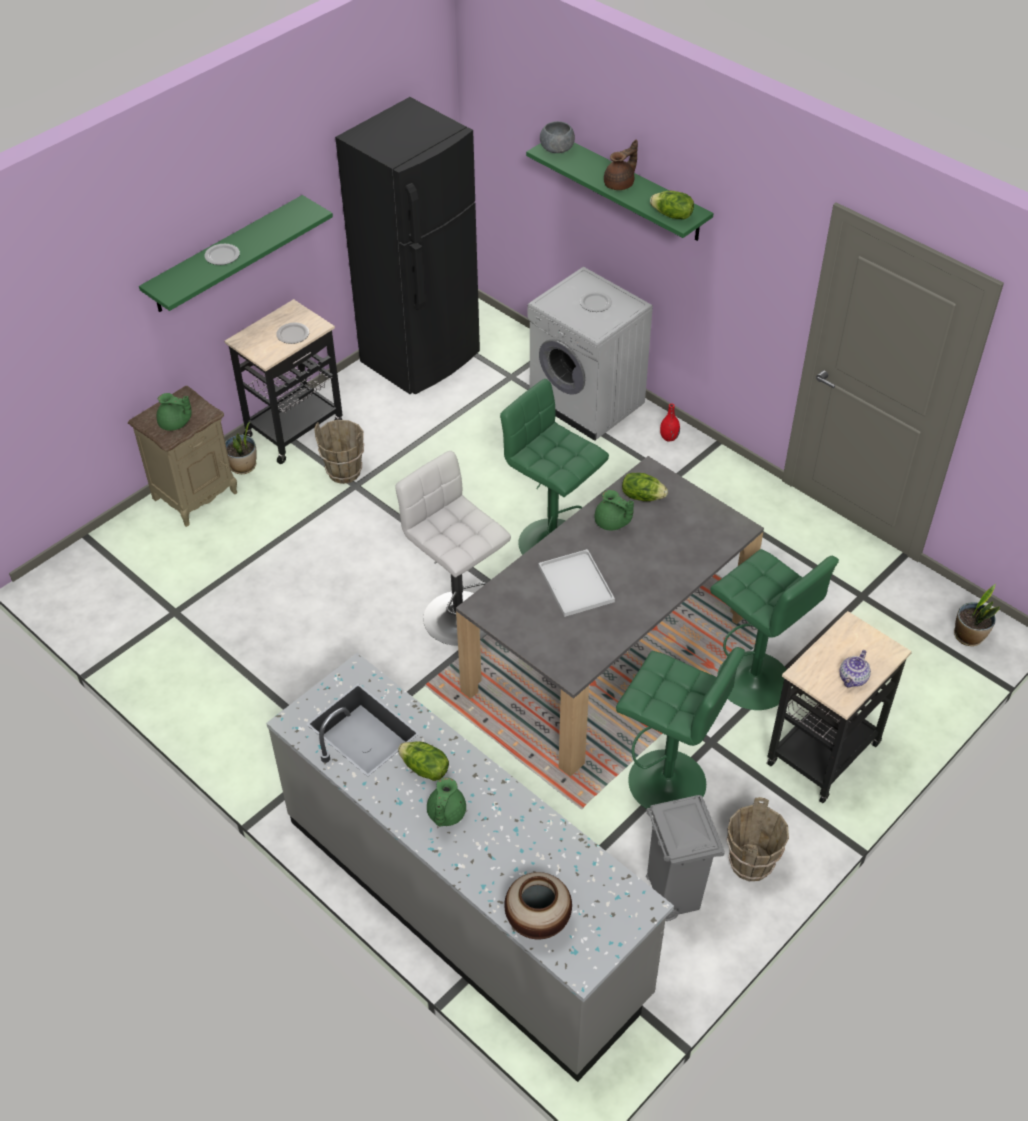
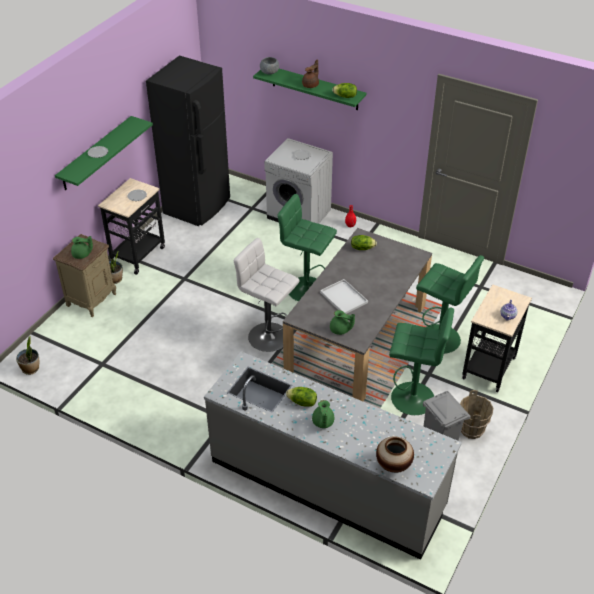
camera: 15 degrees left, 5 degrees down
brown bucket [314,420,364,484] -> none
green teapot [594,490,634,531] -> green teapot moved to [330,310,355,335]
potted plant [954,584,1000,646] -> potted plant moved to [16,336,39,375]

